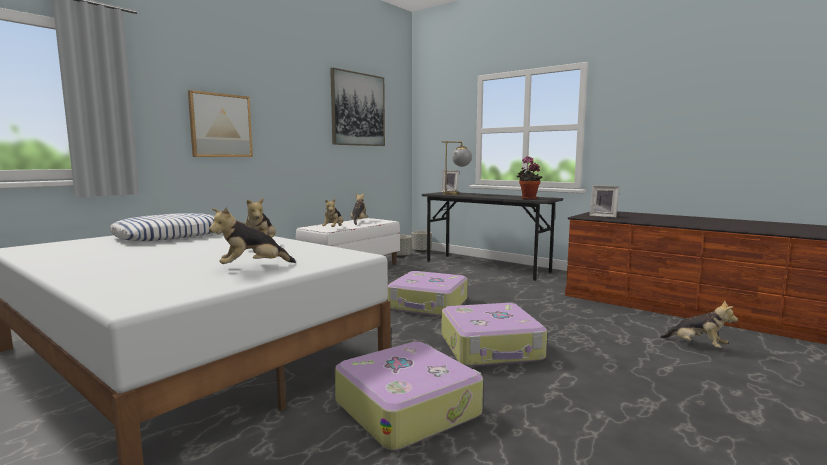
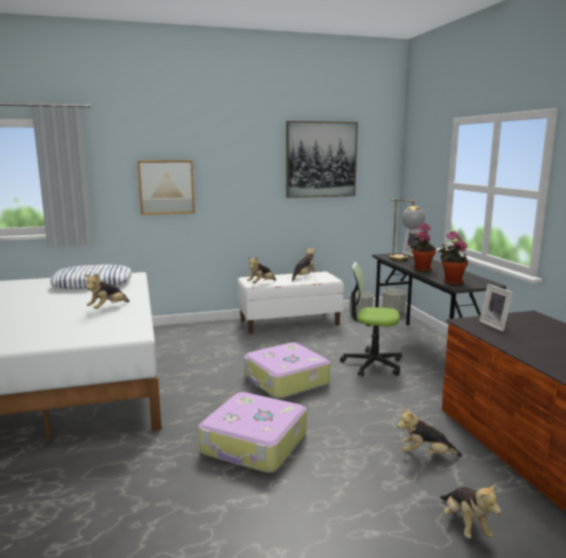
camera: 35 degrees right, 5 degrees up
plush toy [209,207,296,264] -> plush toy moved to [397,408,462,457]
suitcase [335,342,483,450] -> none
none -> office chair [340,262,402,377]
none -> potted plant [410,223,436,272]

